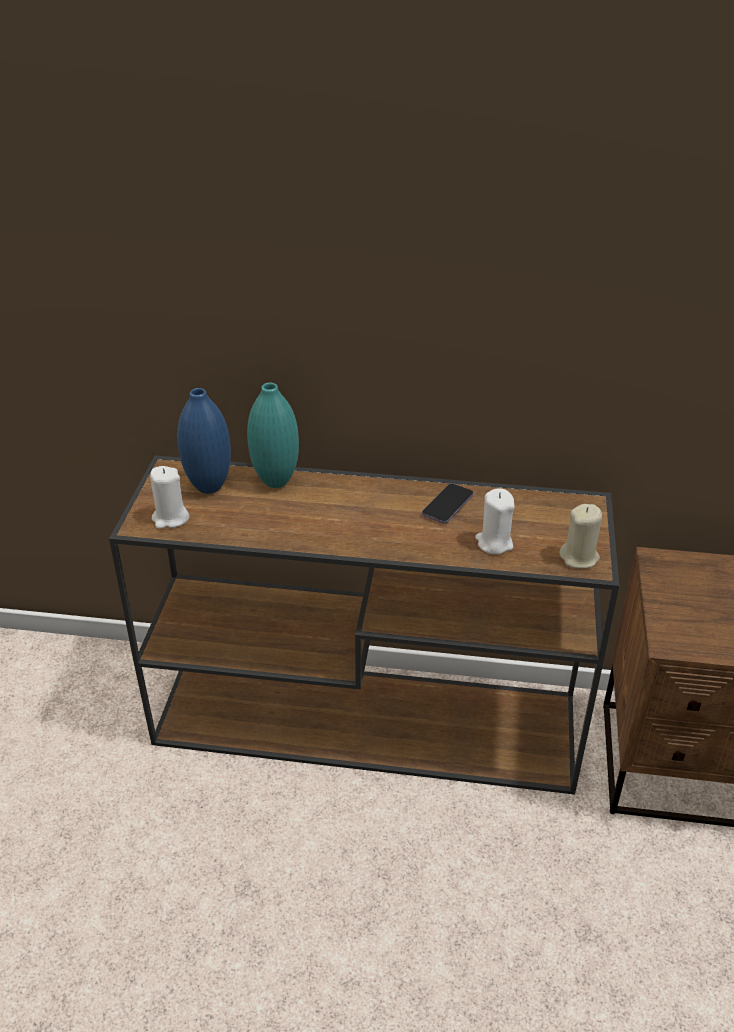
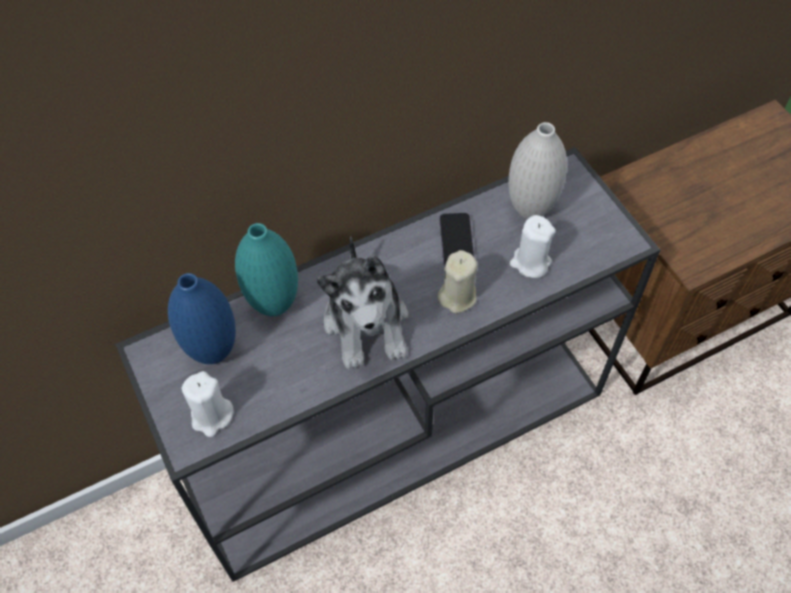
camera: 35 degrees left, 20 degrees up
brown console table [109,456,619,795] -> grey console table [115,147,660,582]
beige candle [560,504,602,569] -> beige candle moved to [437,250,478,313]
none -> plush toy [317,237,409,370]
none -> white vase [508,122,567,219]

